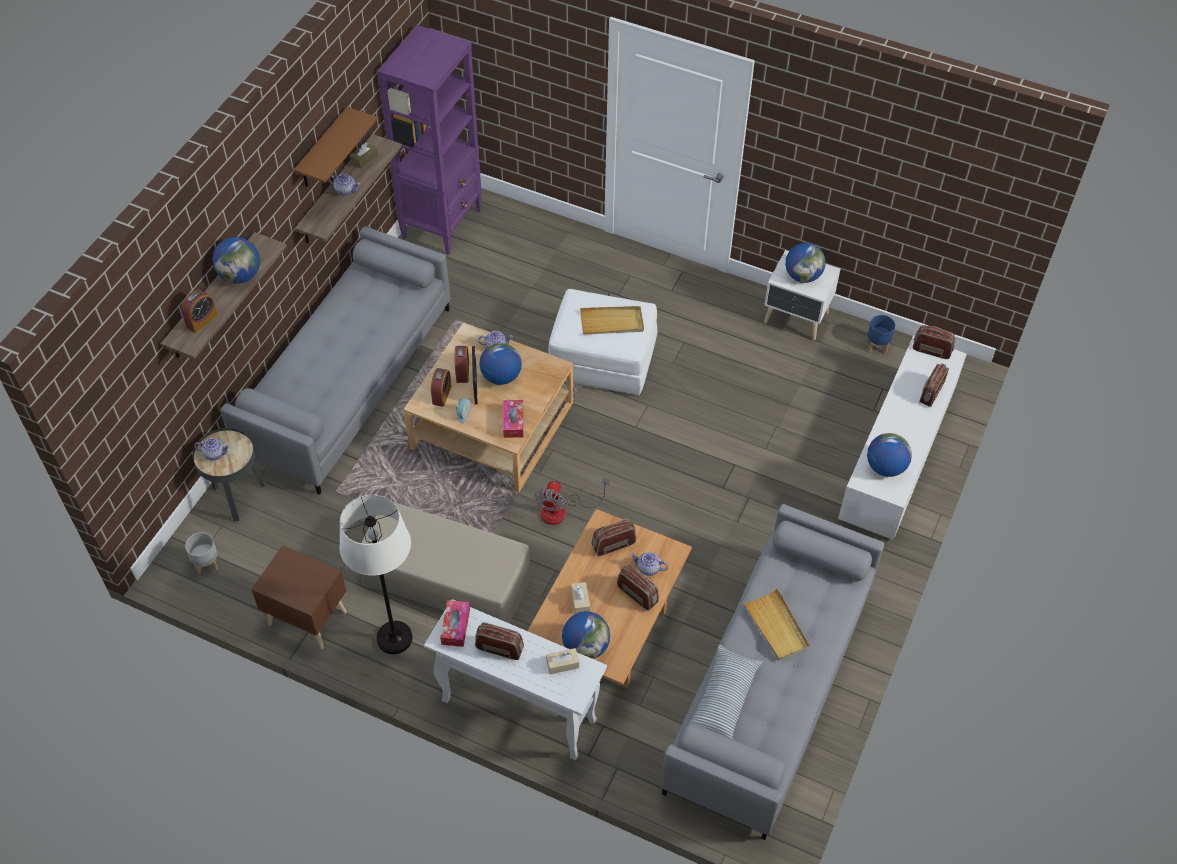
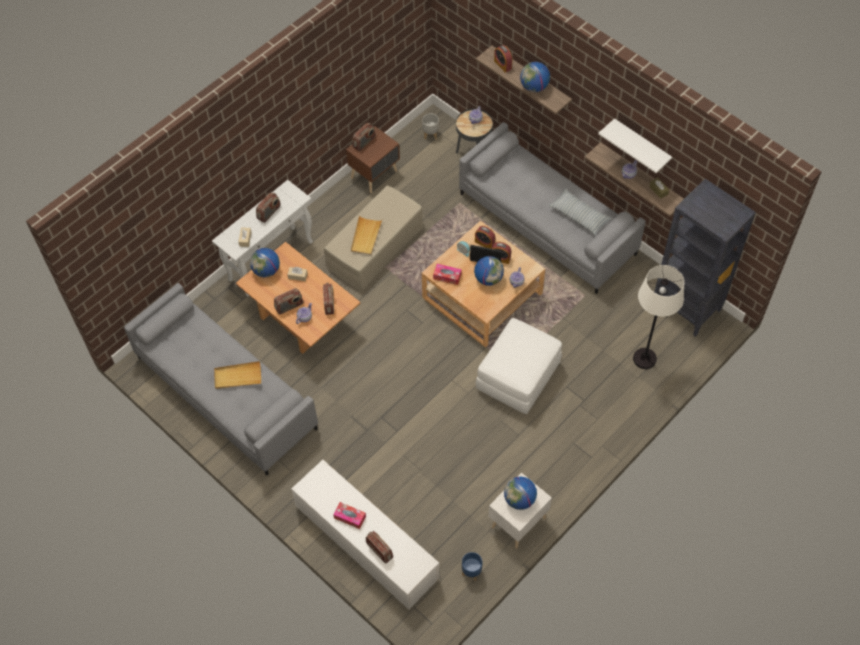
camera: 110 degrees right, 5 degrees up
brown shelf [294,107,378,187] -> white shelf [598,118,672,173]
white floor lamp [339,495,413,654] -> white floor lamp moved to [633,265,684,369]
purple bookcase [377,25,482,255] -> black bookcase [654,179,756,337]
tissue box [440,600,470,647] -> tissue box moved to [333,502,366,529]
fan [534,478,609,525] -> none
beige tray [580,306,644,335] -> beige tray moved to [351,216,382,255]
pillow [688,645,763,739] -> pillow moved to [549,188,612,236]
globe [867,433,912,477] -> none
radio [913,325,955,359] -> radio moved to [352,123,375,151]

